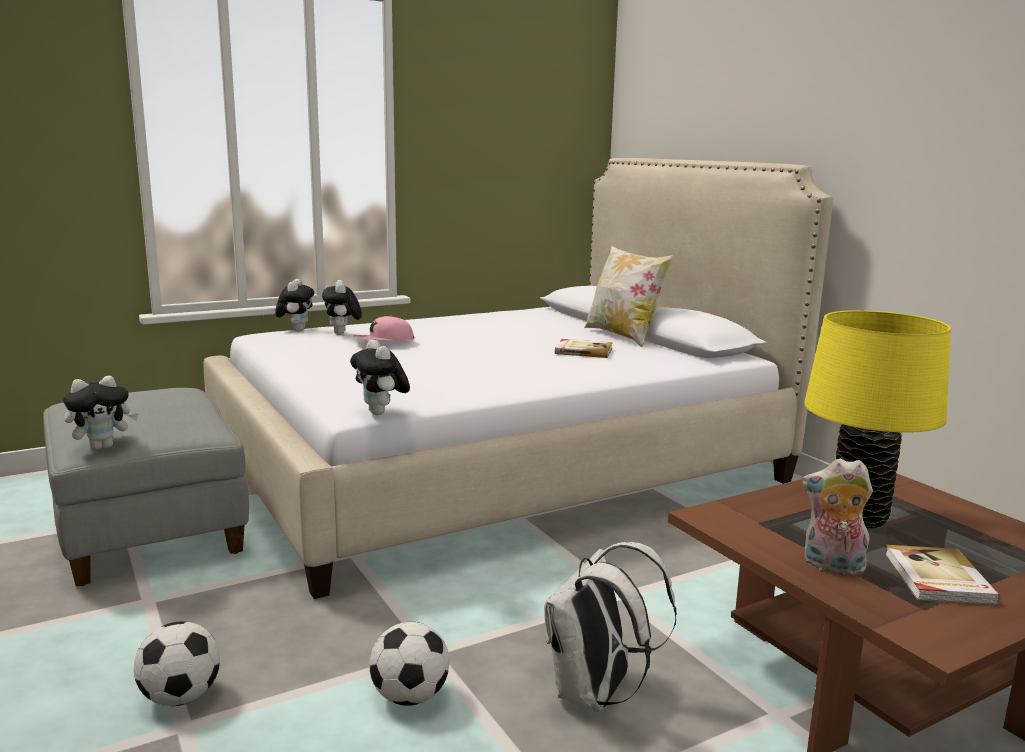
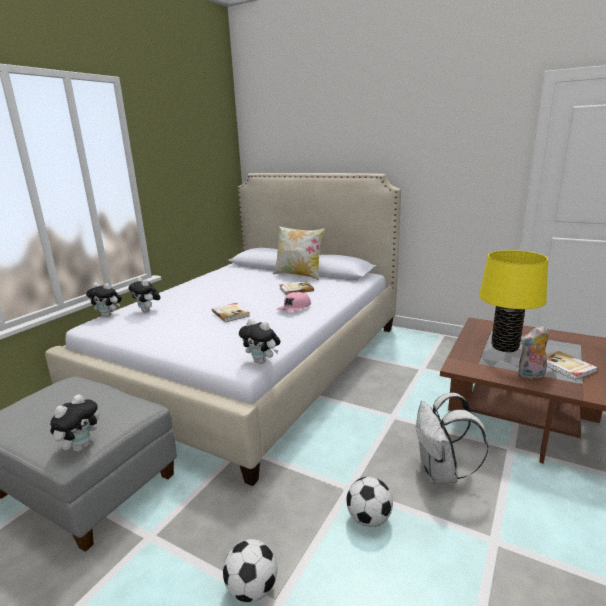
camera: 30 degrees left, 5 degrees up
plush toy [275,279,314,331] -> plush toy turned 135 degrees clockwise [86,282,122,317]
pink cap [353,316,415,340] -> pink cap moved to [277,292,311,311]
none -> book [212,303,250,322]

